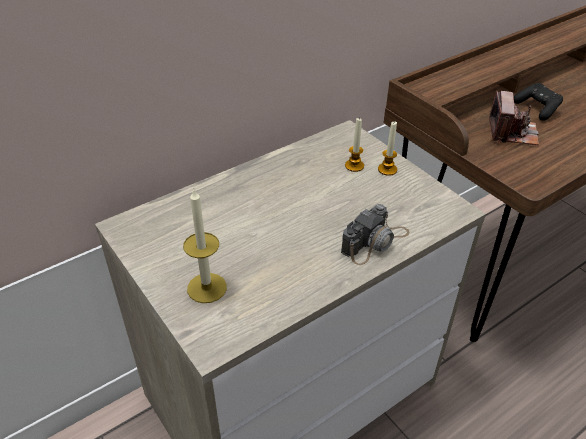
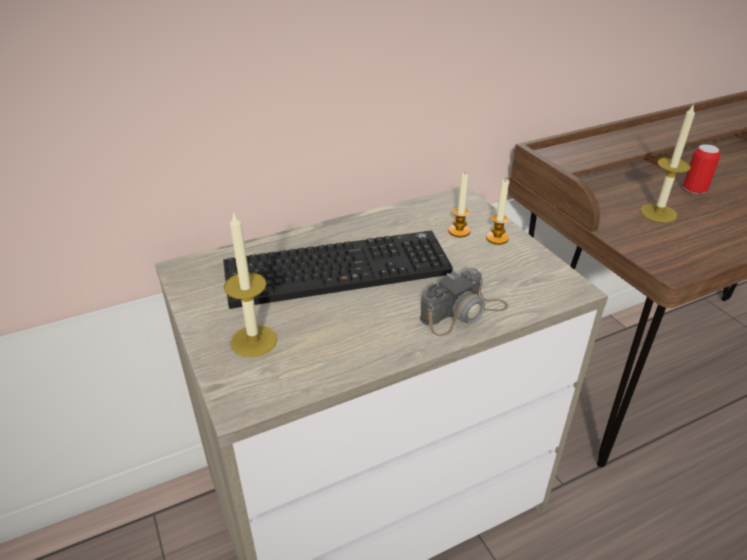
camera: 10 degrees right, 5 degrees down
camera [489,91,539,145] -> candle [640,103,695,222]
black game controller [514,83,563,121] -> can [683,144,720,194]
none -> keyboard [223,231,453,309]

